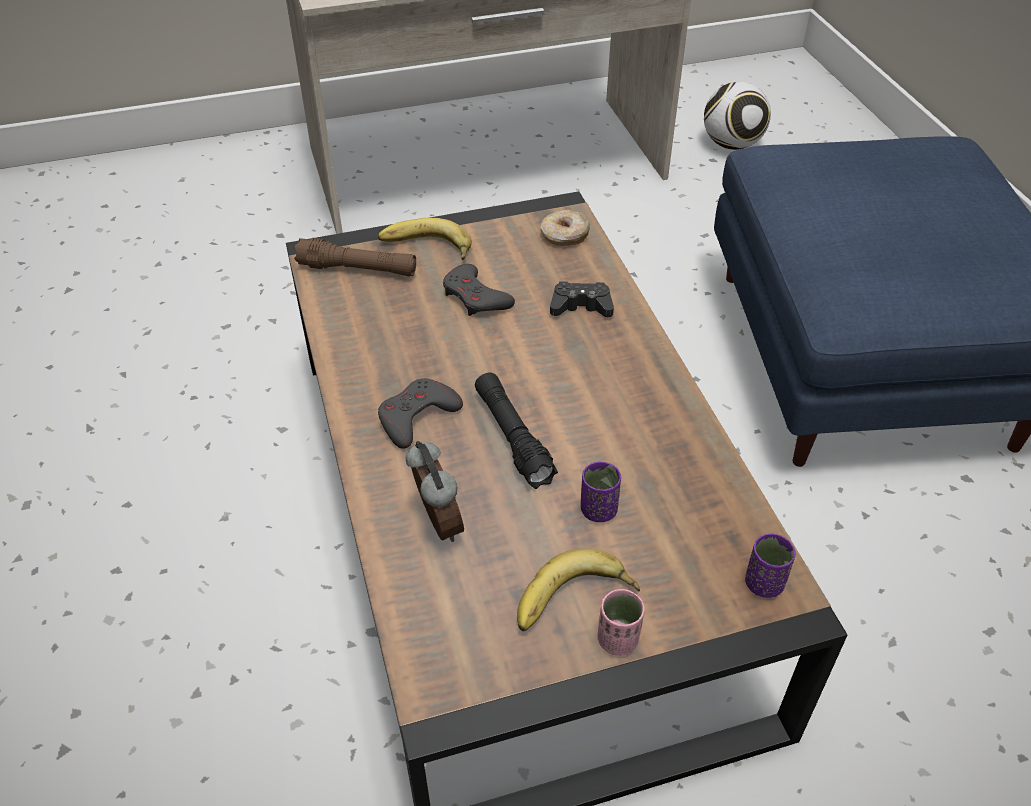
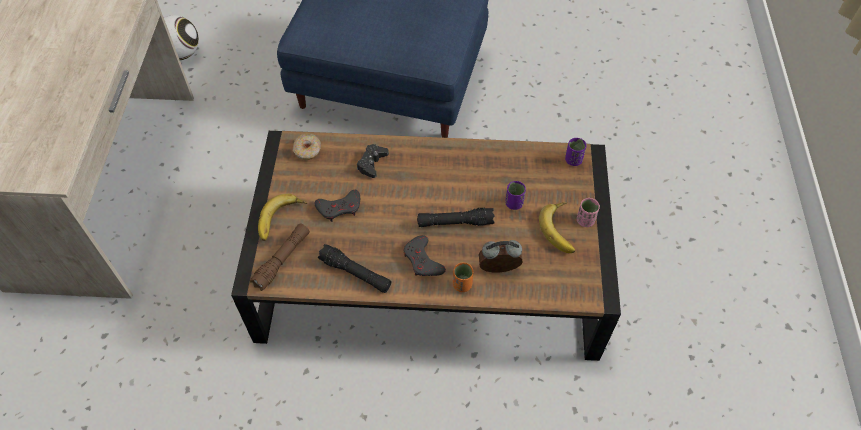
camera: 70 degrees left, 10 degrees up
none -> black flashlight [318,244,392,293]
none -> orange cup [453,263,473,292]

